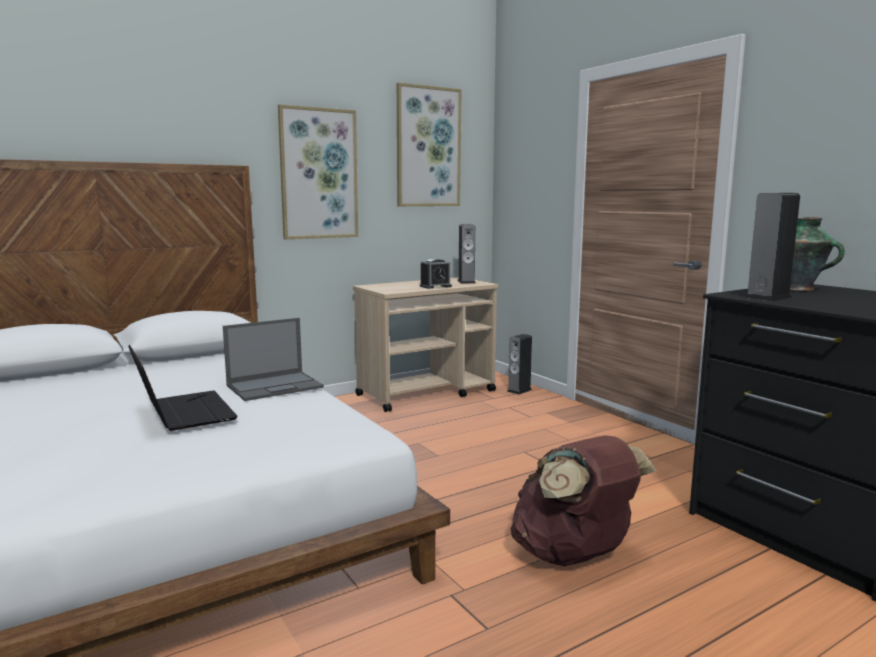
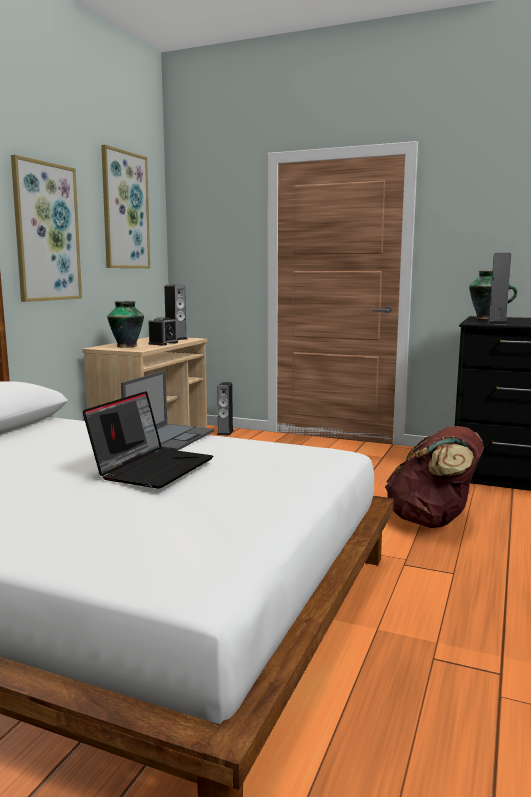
camera: 35 degrees left, 0 degrees up
laptop [128,345,238,431] -> laptop turned 90 degrees clockwise [83,391,213,489]
none -> vase [107,301,144,348]

